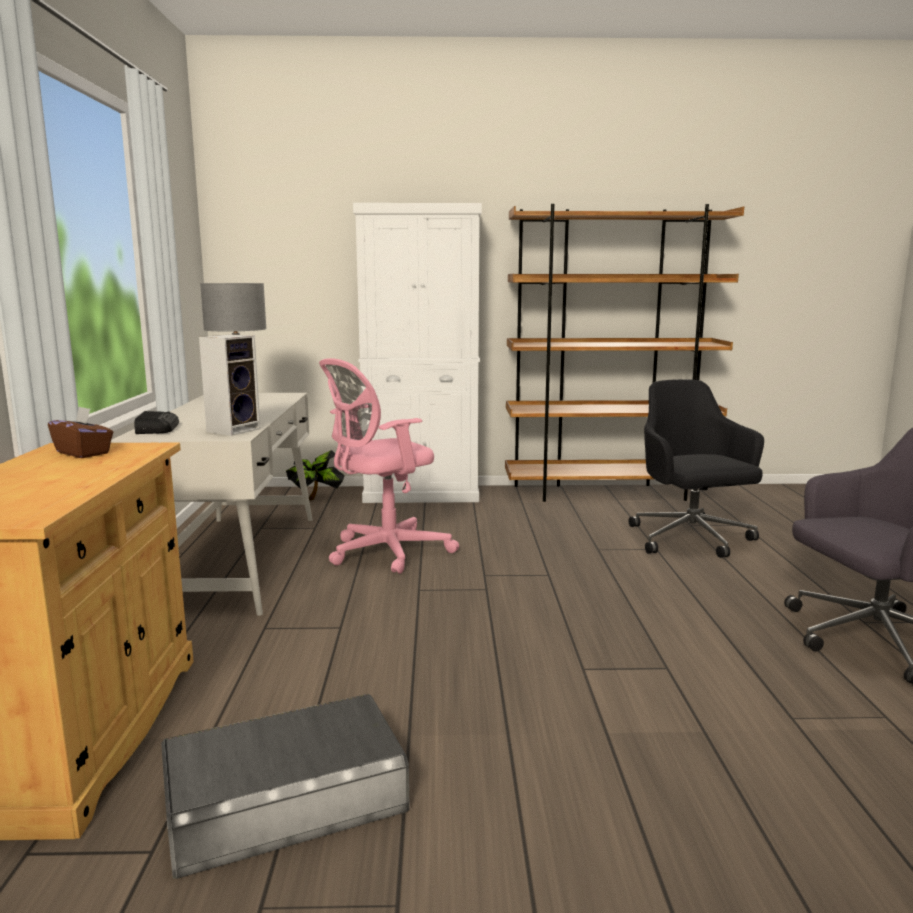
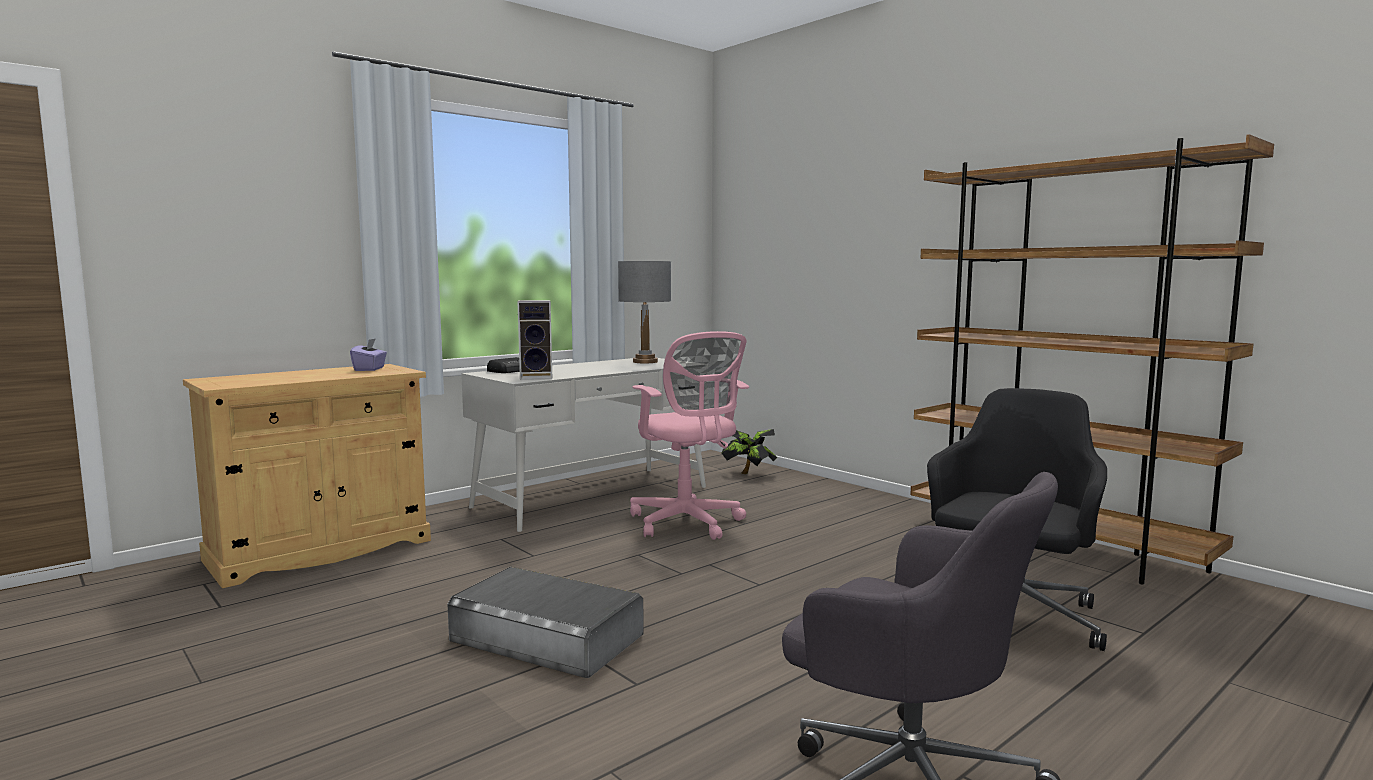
camera: 50 degrees right, 5 degrees down
brown tissue box [48,406,113,458] -> purple tissue box [350,338,387,371]
grey storage box [161,694,410,879] -> grey storage box moved to [447,567,644,678]
pink office chair [319,358,459,574] -> pink office chair turned 135 degrees counterclockwise [630,331,749,540]
white cabinet [353,203,482,503] -> none

